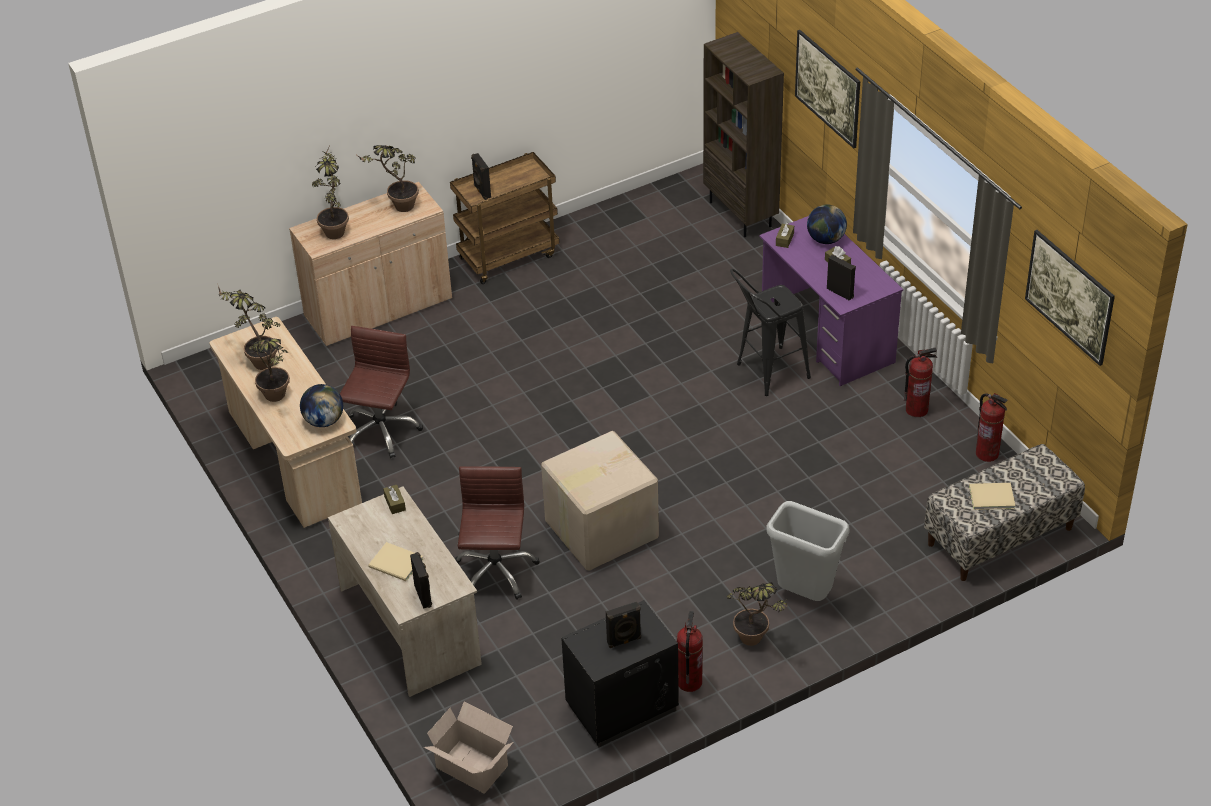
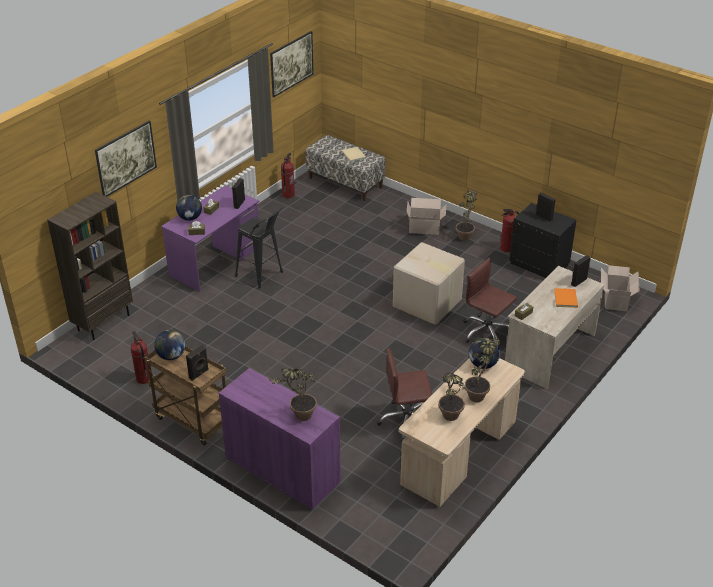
camera: 115 degrees left, 5 degrees down
beige cabinet [289,182,452,346] -> purple cabinet [219,368,341,510]
potted plant [357,145,419,212] -> none
beige book [368,542,423,581] -> orange book [554,288,578,308]
brown office chair [455,466,540,600] -> brown office chair turned 60 degrees clockwise [464,258,517,347]
grey trash can [766,501,849,601] -> cardboard box [406,198,446,235]
fire extinguisher [904,348,937,417] -> fire extinguisher moved to [131,331,150,384]
none -> globe [154,330,185,360]

